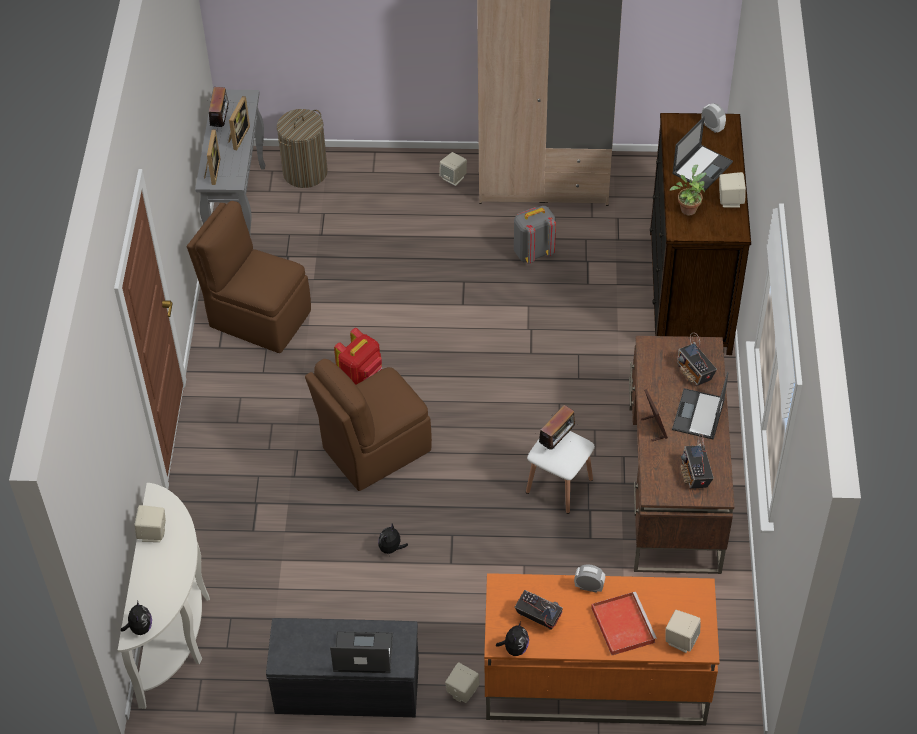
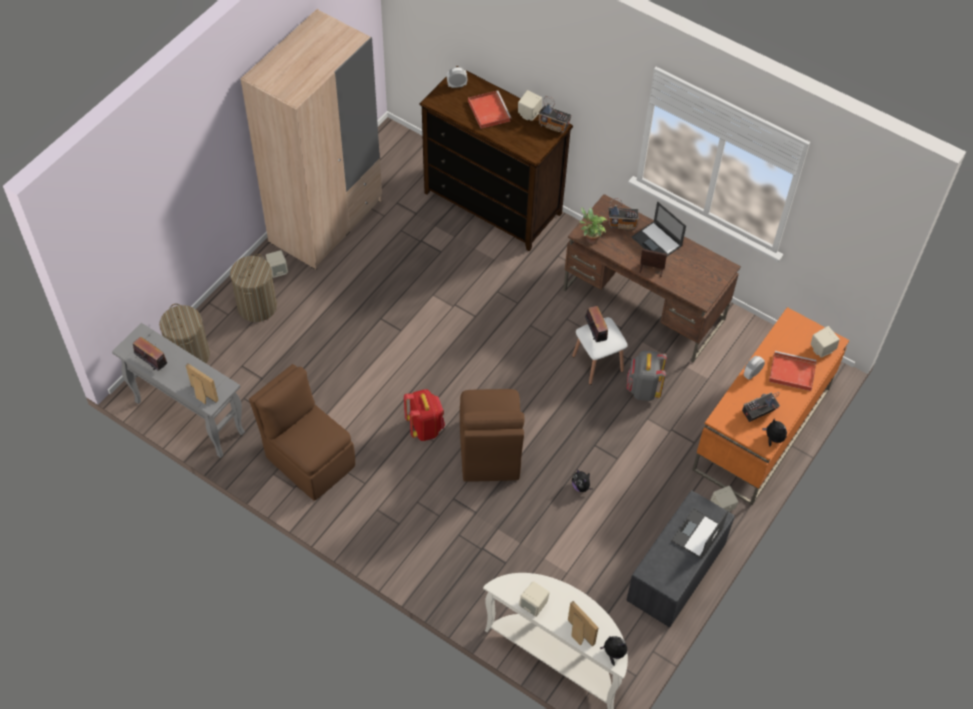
camera: 60 degrees left, 5 degrees up
brown chair [187,201,311,353] -> brown chair turned 75 degrees clockwise [249,364,355,501]
picture frame [228,96,250,150] -> picture frame moved to [568,601,599,647]
grey backpack [514,206,556,264] -> grey backpack moved to [627,350,667,401]
potted plant [670,165,706,215] -> potted plant moved to [579,207,607,244]
laptop [672,117,733,191] -> red tray [468,91,512,129]
radio [680,434,714,489] -> radio moved to [539,96,572,133]
none -> laundry basket [230,254,277,322]

